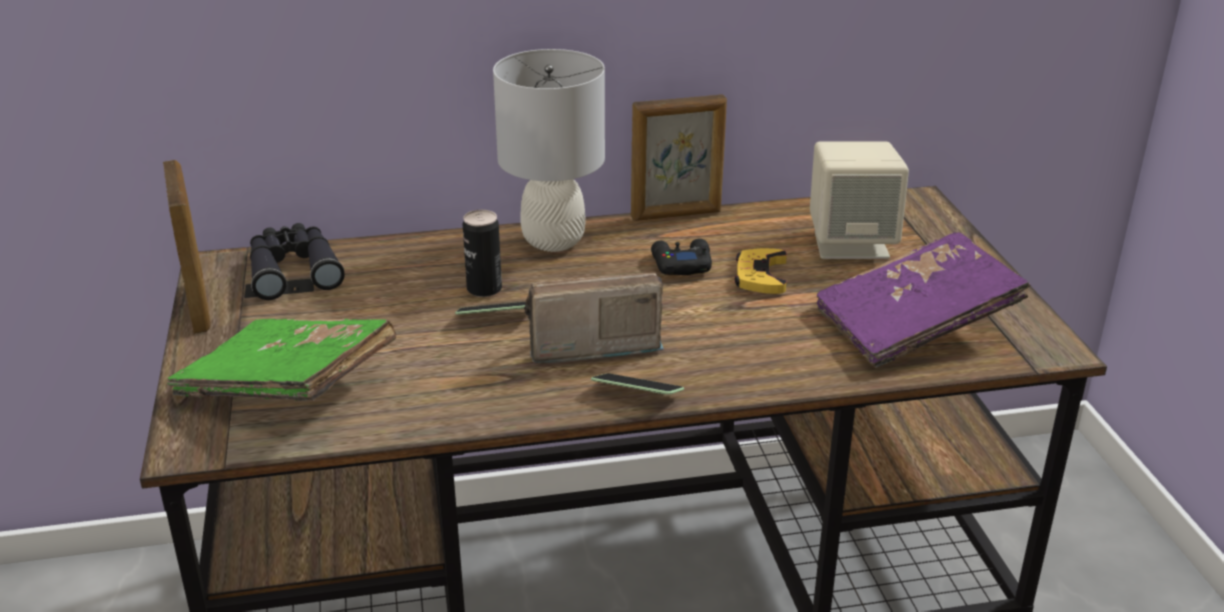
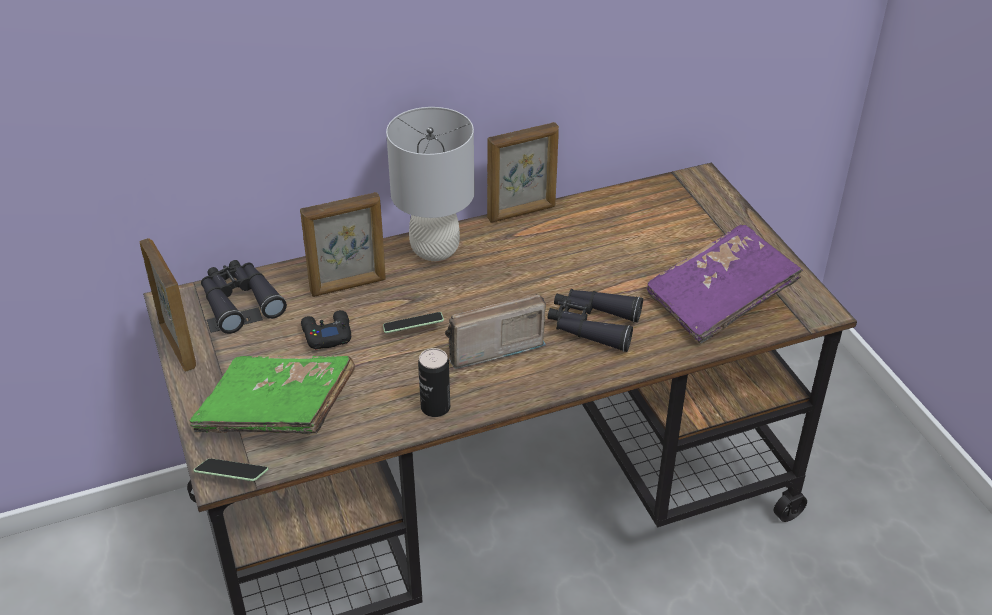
camera: 10 degrees left, 10 degrees up
can [463,210,502,297] -> can moved to [418,348,450,417]
phone [591,373,684,394] -> phone moved to [193,458,269,481]
black game controller [651,238,712,275] -> black game controller moved to [301,310,351,350]
yellow game controller [735,248,787,294] -> none
beige speaker [810,141,909,259] -> none
none -> picture frame [300,192,386,297]
none -> black binoculars [548,289,643,352]

